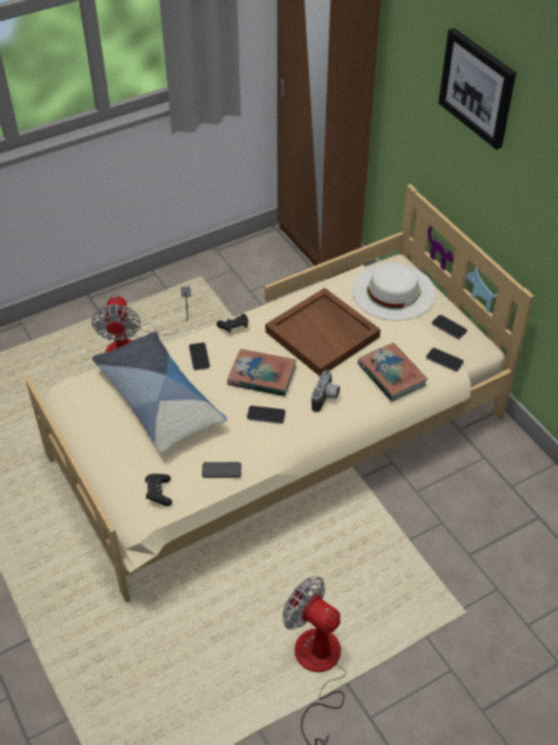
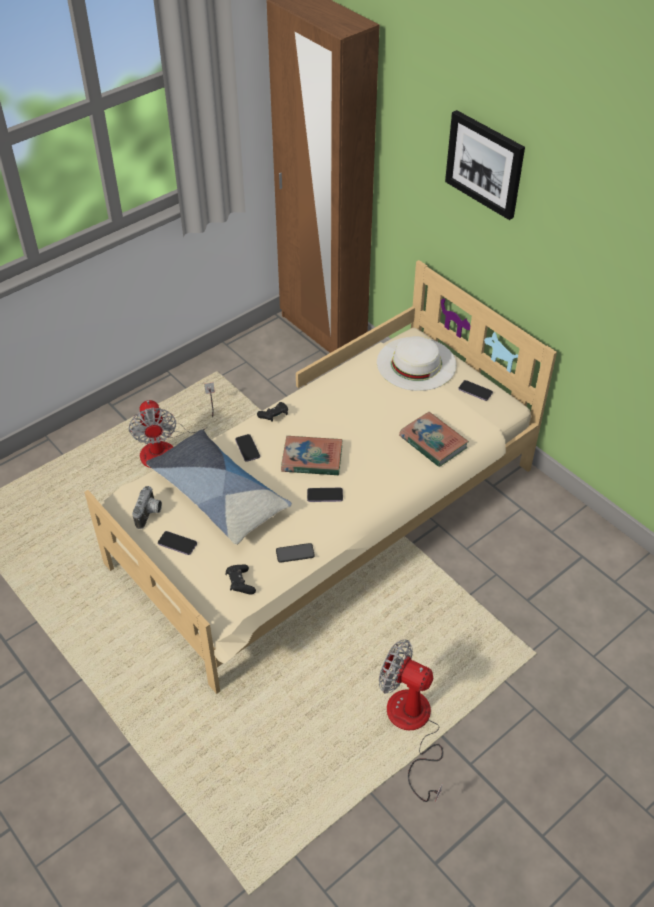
camera: 10 degrees left, 0 degrees up
brown tray [265,288,381,376] -> none
camera [312,370,340,412] -> camera moved to [132,486,162,529]
phone [426,348,464,371] -> phone moved to [158,531,197,555]

